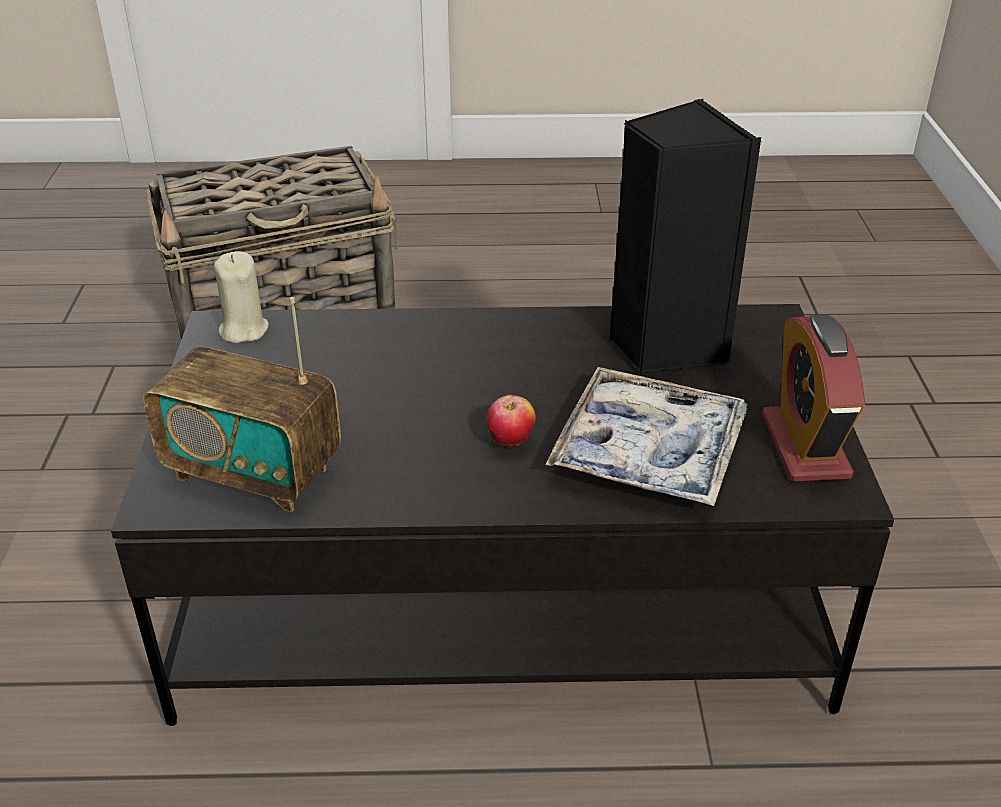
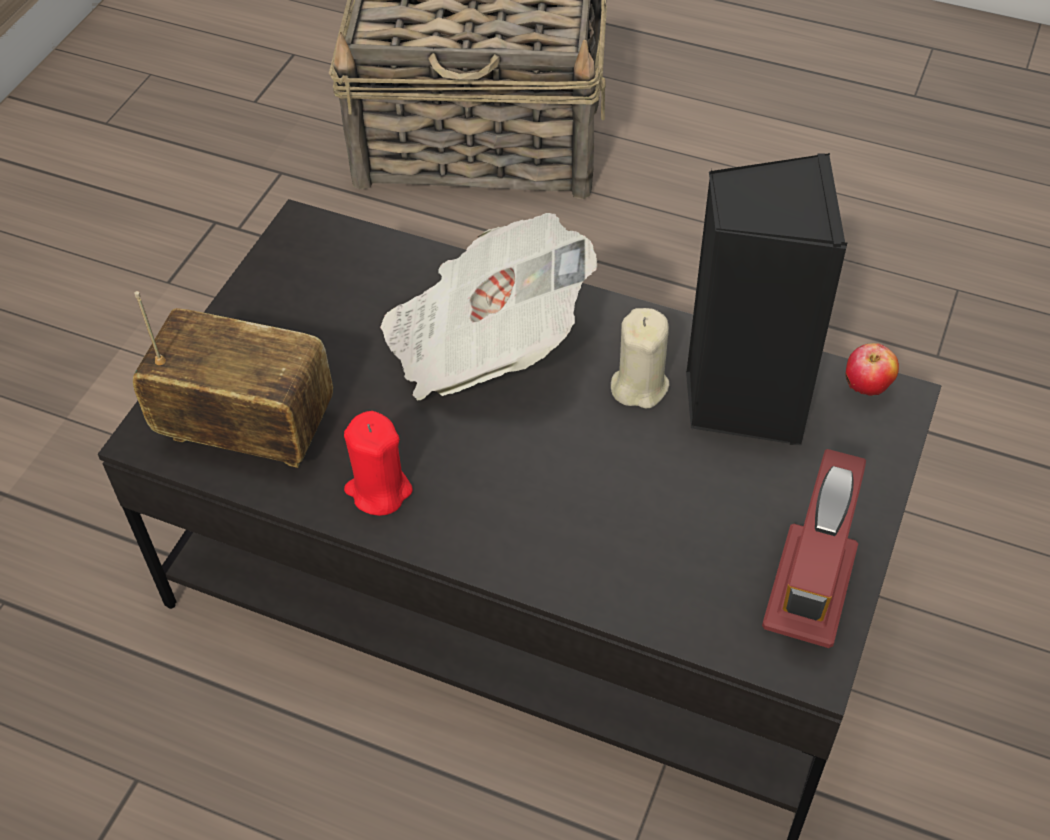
camera: 25 degrees right, 15 degrees up
radio [144,297,341,512] -> radio turned 150 degrees clockwise [133,291,333,468]
beige candle [214,251,269,343] -> beige candle moved to [611,308,669,408]
apple [487,395,536,447] -> apple moved to [845,343,899,396]
tray [545,367,748,506] -> none
none -> red candle [344,411,413,516]
none -> newspaper [380,213,597,401]

